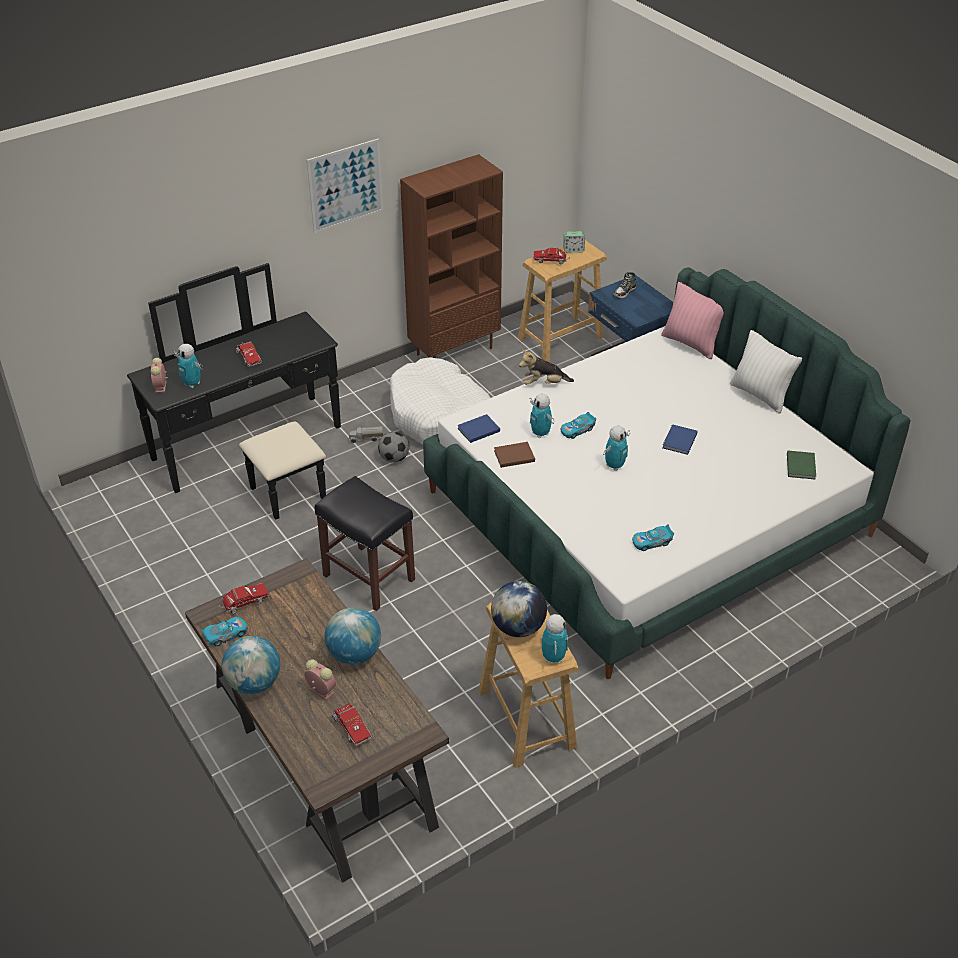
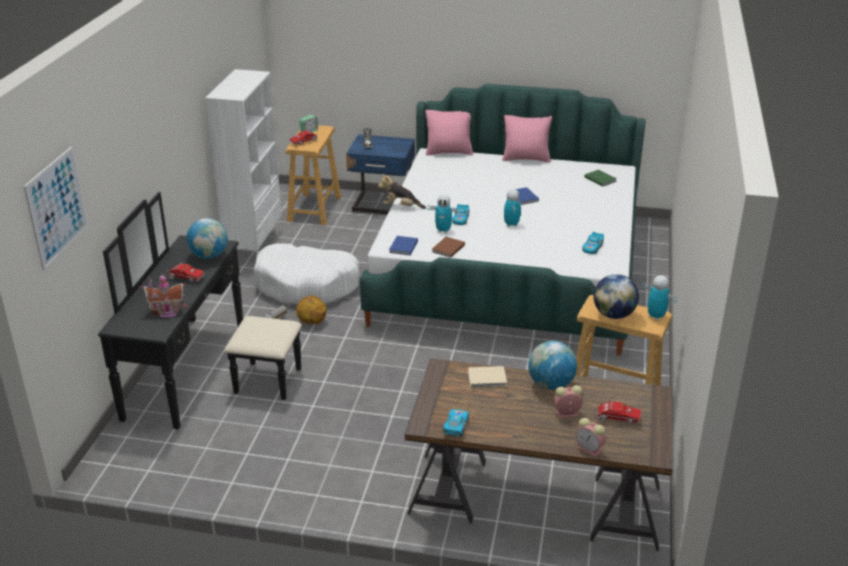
camera: 45 degrees left, 10 degrees down
alarm clock [151,358,168,393] -> alarm clock moved to [576,418,606,457]
toy robot [173,344,203,388] -> toy house [141,273,188,318]
toy truck [219,583,269,614] -> none
globe [222,636,280,694] -> globe moved to [186,218,228,259]
picture [306,138,383,233] -> picture moved to [23,146,88,271]
black stool [315,476,415,611] -> none
football [378,432,409,463] -> basketball [296,296,327,324]
brown bookcase [400,154,503,358] -> white bookcase [205,69,282,257]
plush toy [519,350,574,385] -> plush toy turned 60 degrees clockwise [378,174,426,209]
white pillow [730,330,802,413] -> pink pillow [502,115,552,162]
none -> beige book [468,366,507,388]

